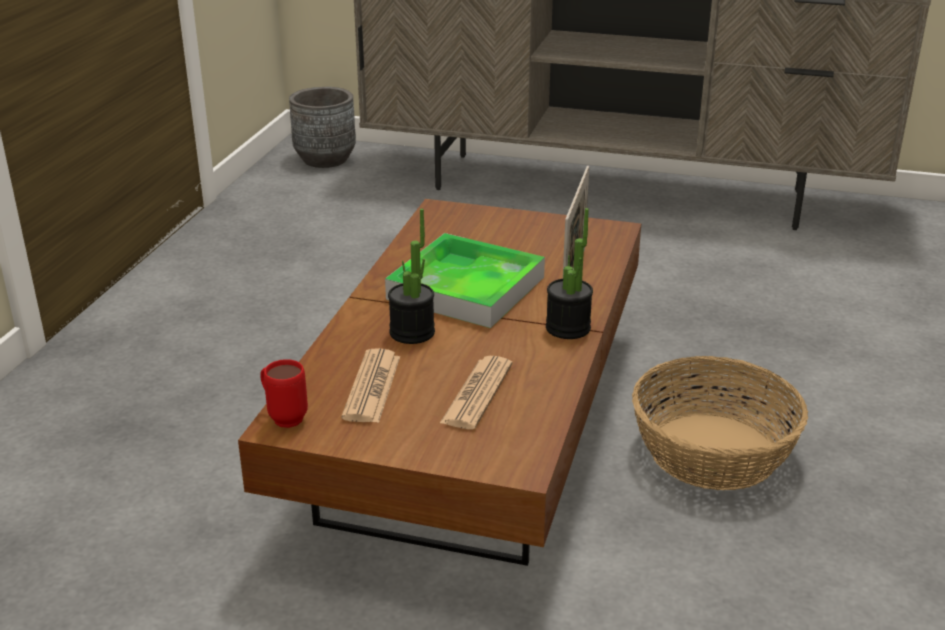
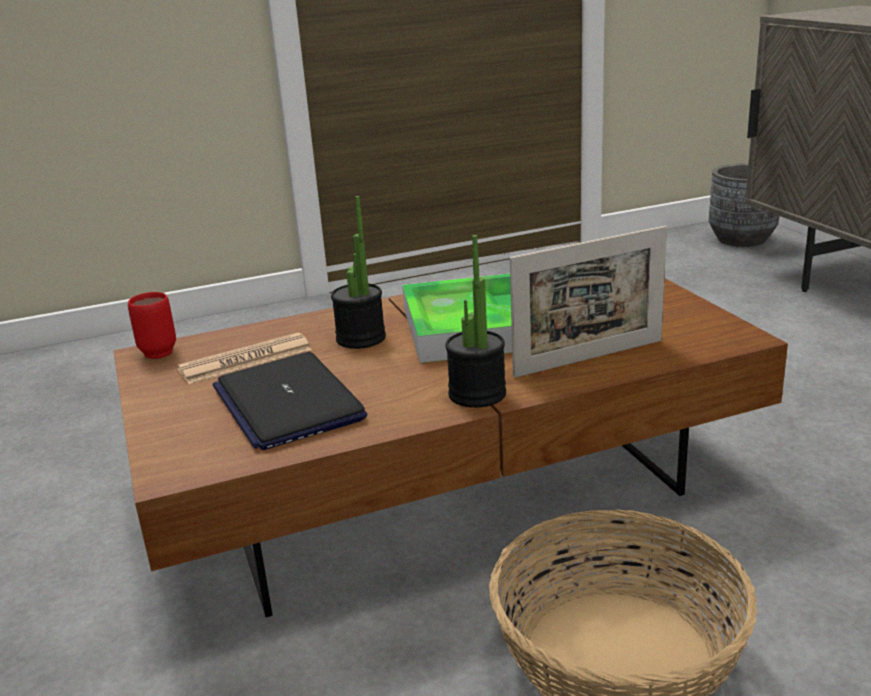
camera: 55 degrees right, 5 degrees down
newspaper [440,356,513,429] -> laptop [213,352,367,450]

